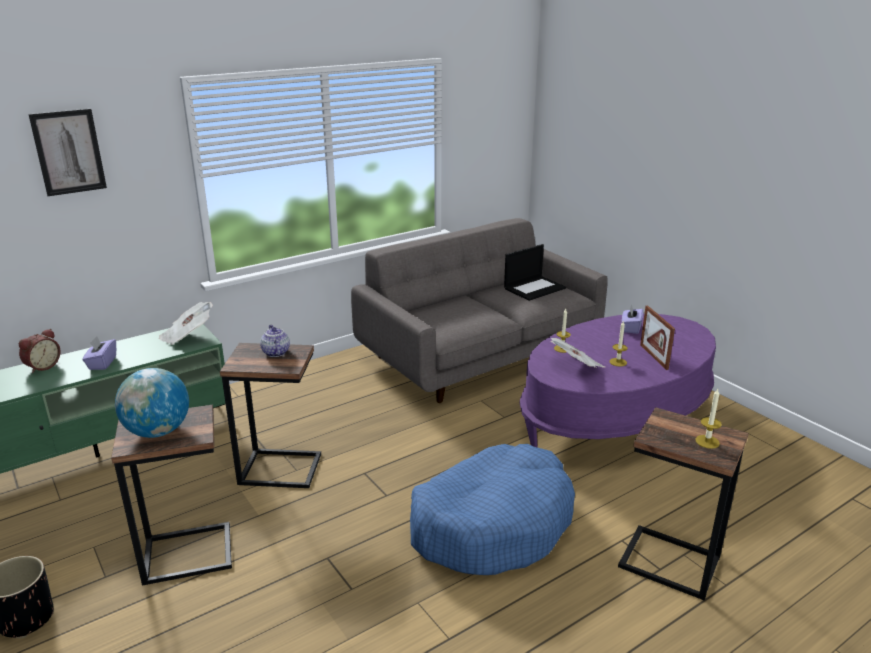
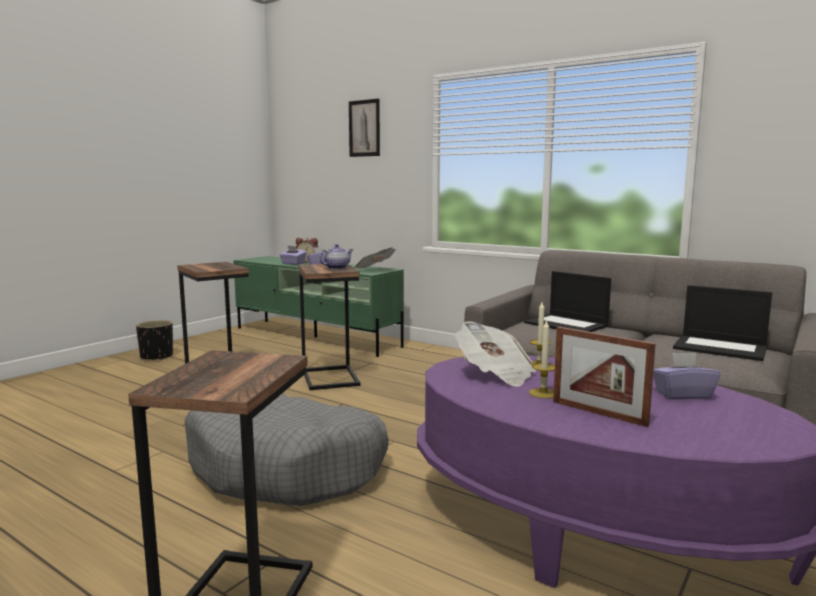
camera: 70 degrees right, 15 degrees down
globe [115,368,189,438] -> none
blue dog bed [410,444,575,575] -> grey dog bed [185,393,389,506]
picture frame [640,306,675,370] -> picture frame turned 105 degrees counterclockwise [553,327,656,427]
candle [695,389,722,449] -> none
none -> purple tissue box [280,245,306,265]
none -> laptop [524,271,611,332]

